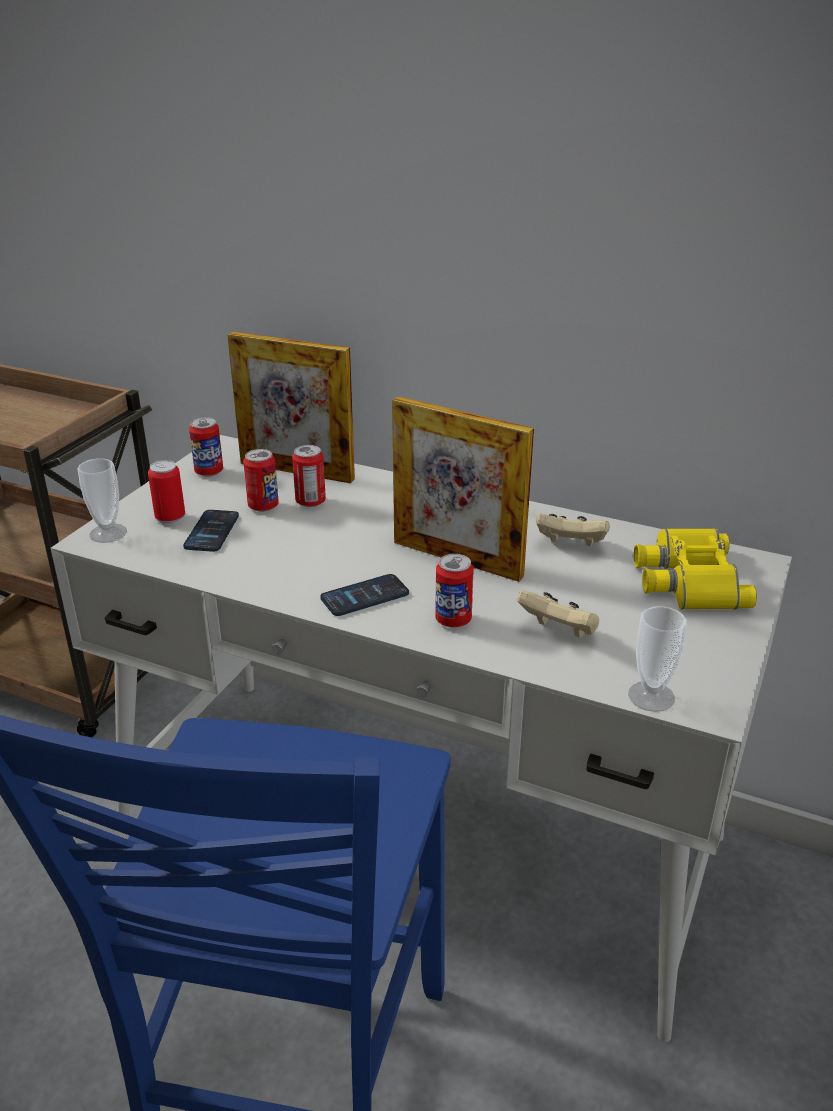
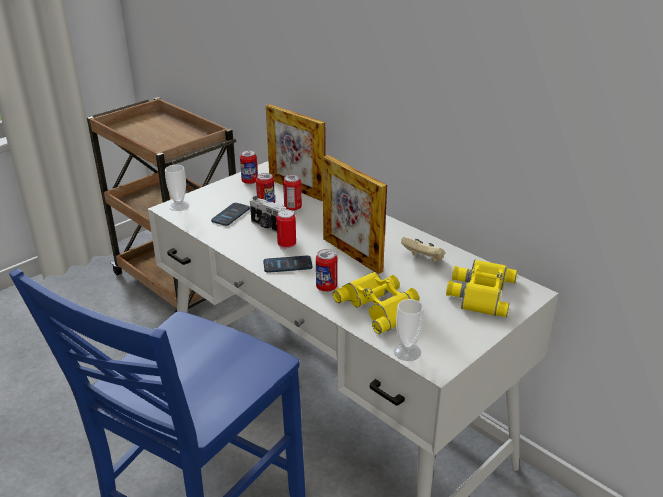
camera: 20 degrees right, 0 degrees up
can [148,460,185,526] -> can moved to [276,210,296,250]
beige game controller [517,591,599,638] -> yellow binoculars [333,272,419,334]
none -> camera [250,196,287,233]

